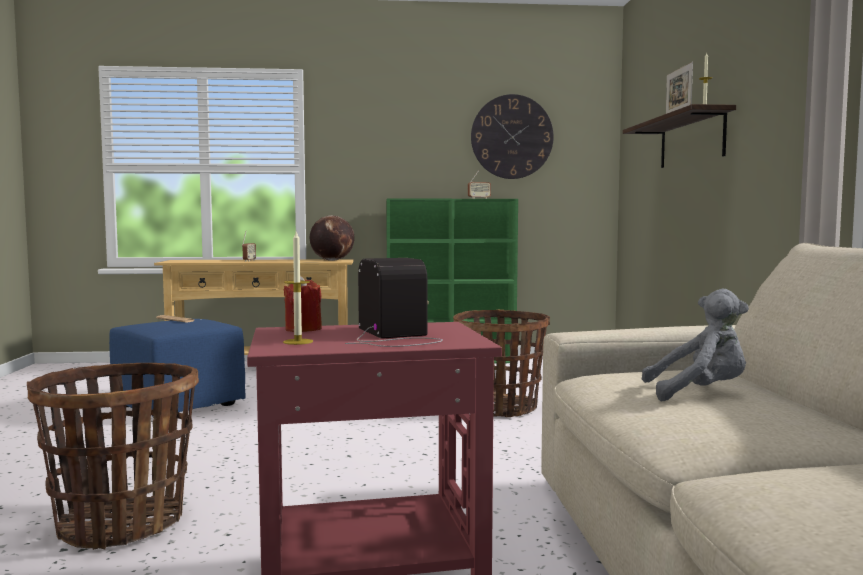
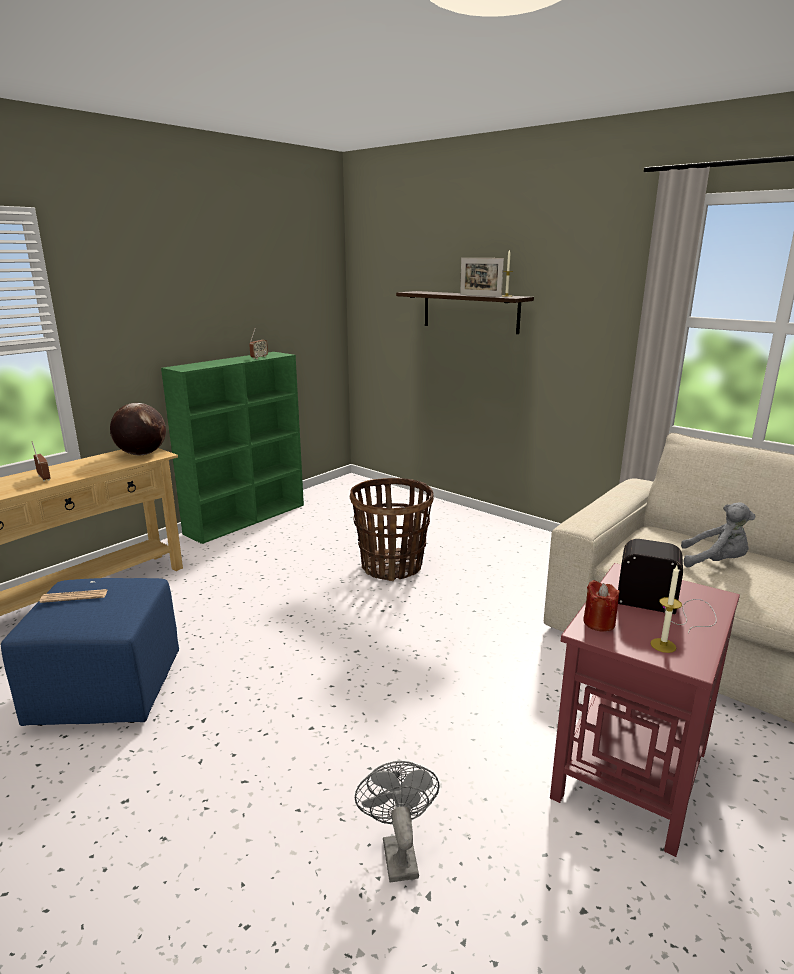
camera: 45 degrees left, 15 degrees up
basket [27,363,199,550] -> grey fan [355,761,439,883]
wall clock [471,94,554,179] -> none
grey plush toy [642,289,749,401] -> grey plush toy turned 60 degrees clockwise [681,502,755,567]

